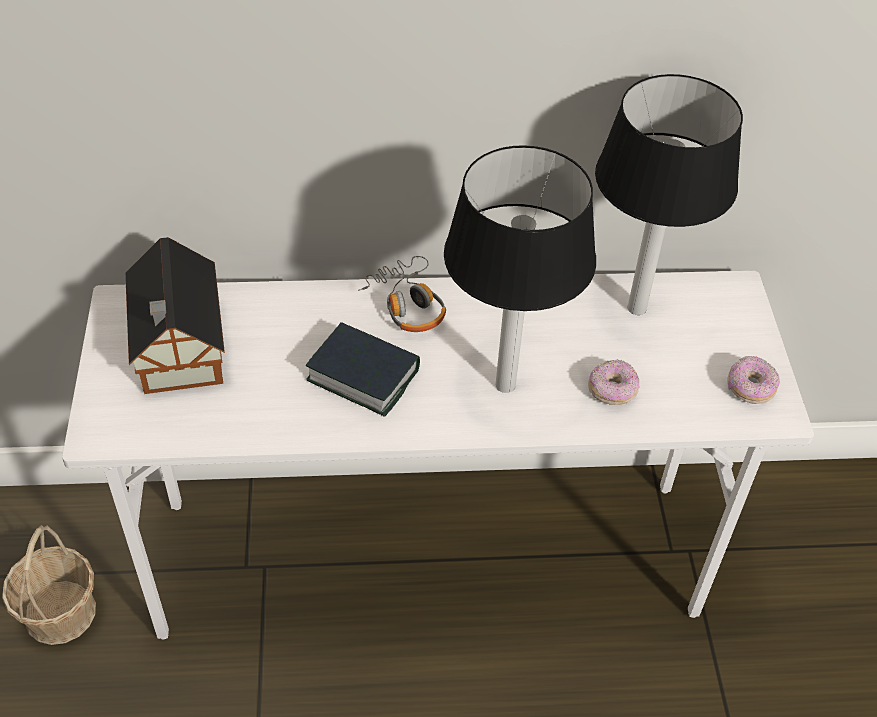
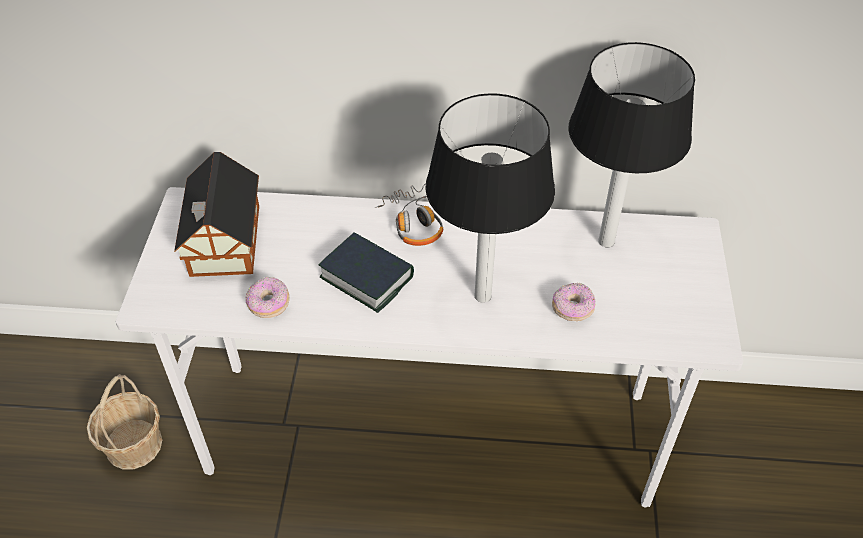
camera: 10 degrees right, 0 degrees up
donut [727,356,780,404] -> donut moved to [245,277,290,318]

